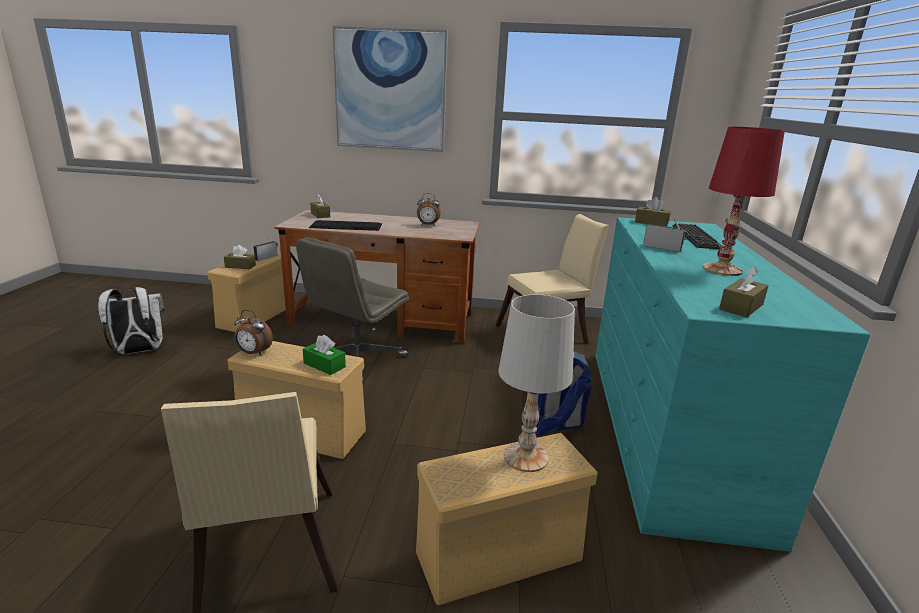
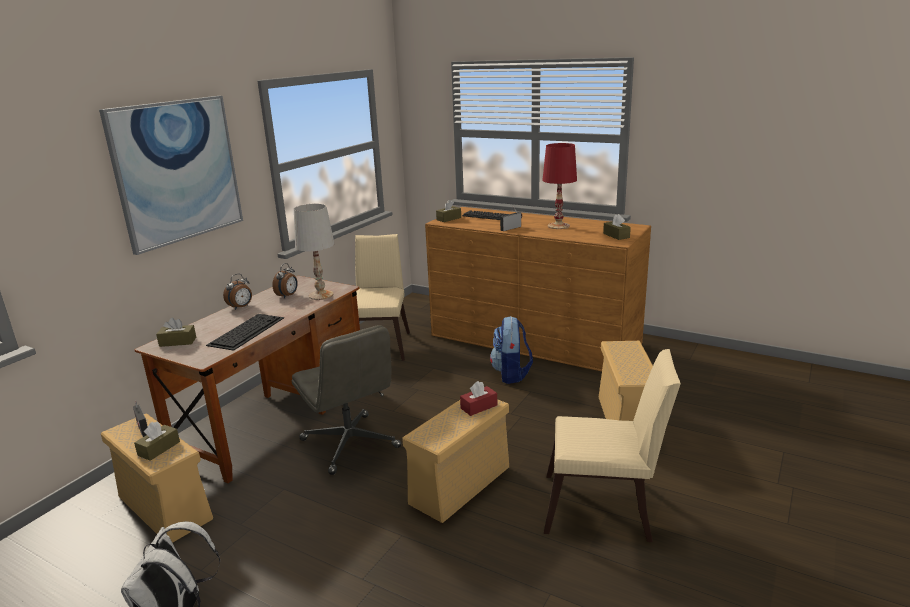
camera: 65 degrees left, 0 degrees up
alarm clock [234,310,273,355] -> alarm clock moved to [223,274,252,310]
green tissue box [303,335,346,375] -> red tissue box [460,381,497,416]
white table lamp [499,294,575,472] -> white table lamp moved to [294,204,335,300]
turquoise dresser [596,217,871,552] -> brown dresser [425,207,651,372]

